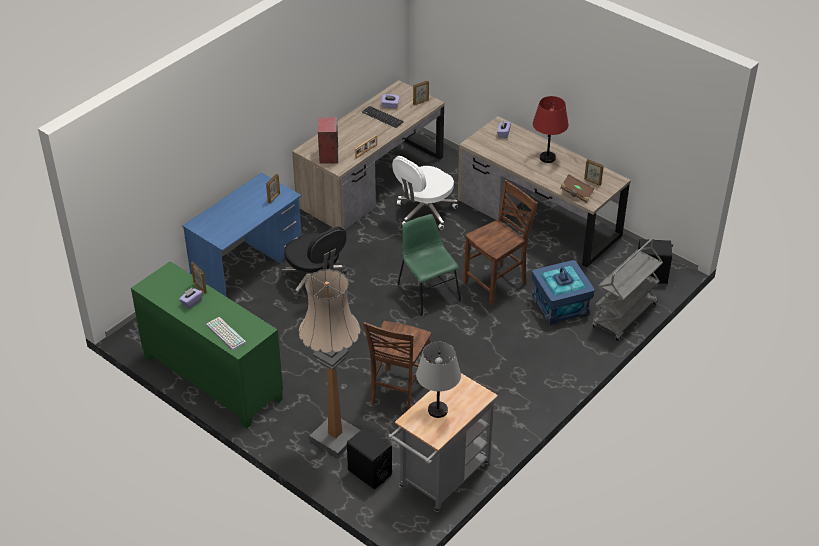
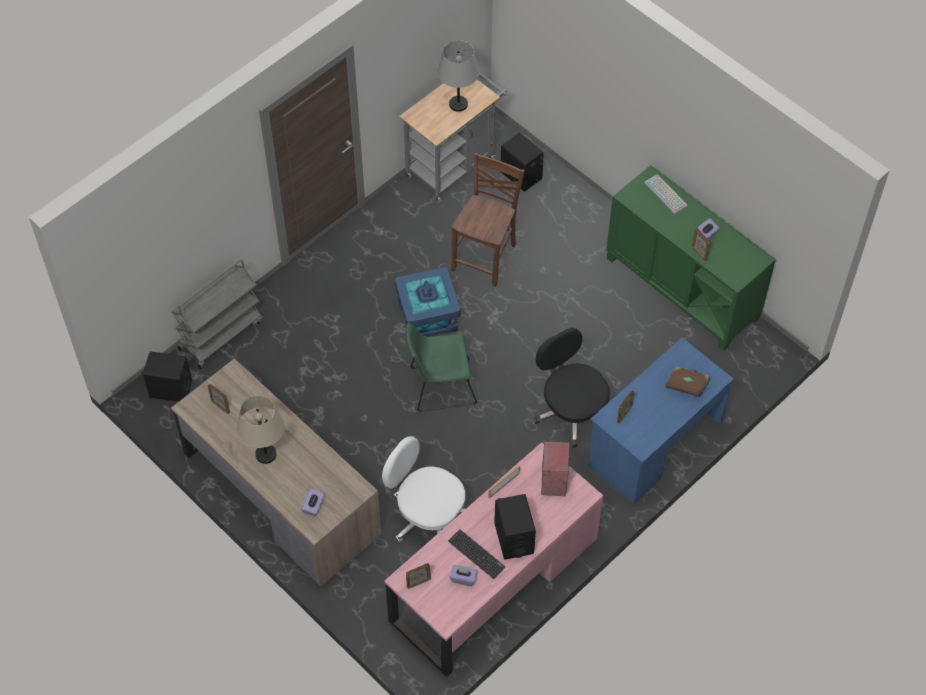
camera: 175 degrees left, 15 degrees up
brown desk [292,80,445,230] -> pink desk [384,442,603,677]
floor lamp [299,269,361,457] -> none
white office chair [392,156,458,230] -> white office chair turned 105 degrees counterclockwise [382,436,465,542]
green chair [397,214,461,316] -> green chair turned 105 degrees clockwise [407,323,477,412]
brown chair [463,180,538,306] -> none
blue storage box [532,260,595,325] -> blue storage box moved to [395,267,460,336]
red table lamp [533,96,569,163] -> beige table lamp [237,395,285,464]
brown book [560,174,594,202] -> brown book moved to [665,366,710,397]
none -> black speaker [494,494,536,560]

